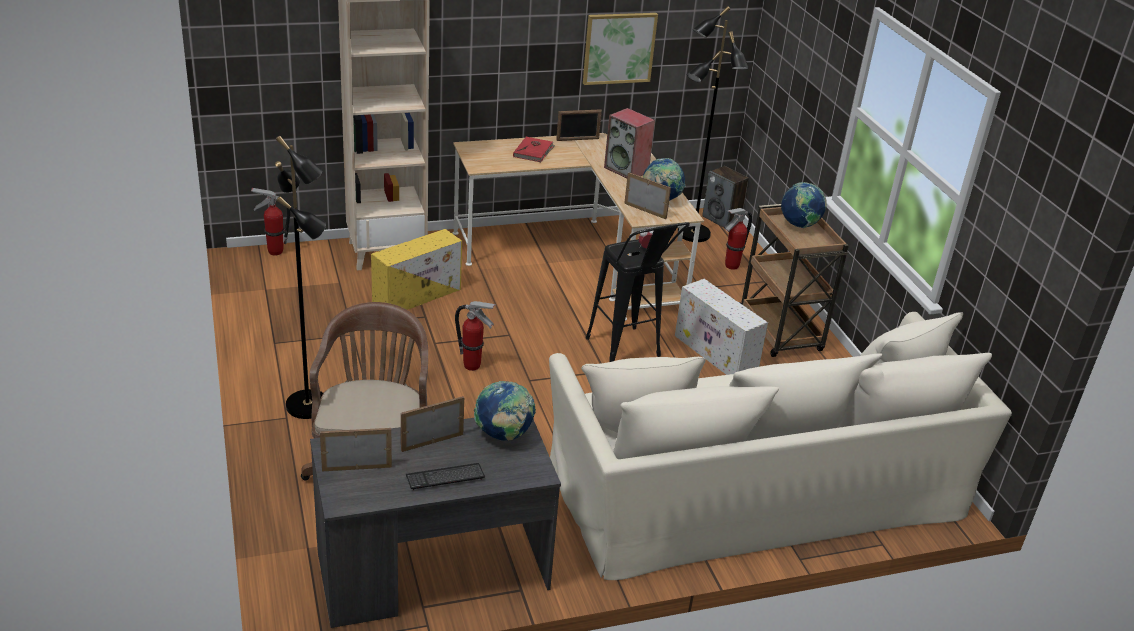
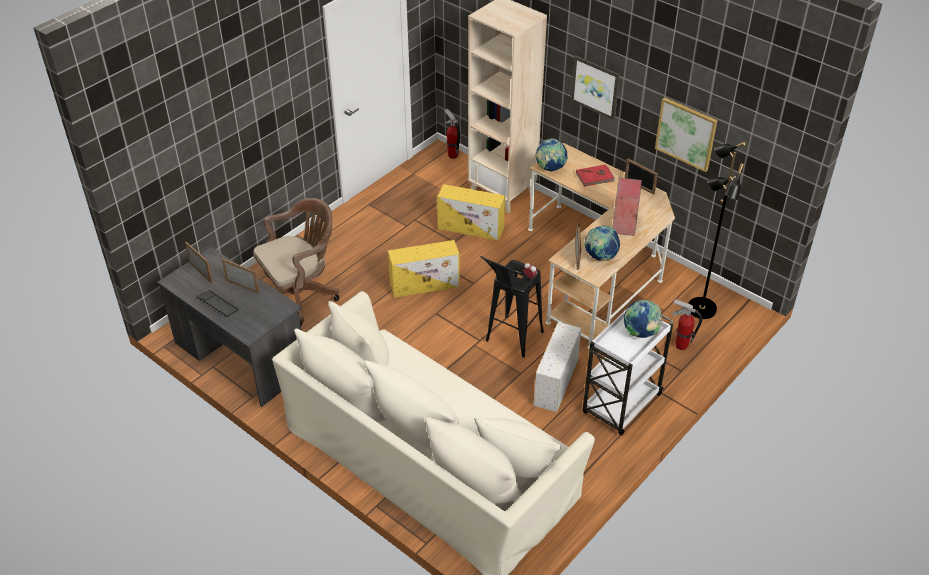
camera: 60 degrees right, 10 degrees up
black floor lamp [275,136,326,419] -> none
fire extinguisher [455,301,496,371] -> yellow storage box [388,240,460,298]
globe [474,381,536,441] -> globe moved to [535,138,568,171]
speaker [702,166,749,228] -> none
brown cart [739,204,849,357] -> white cart [583,309,674,436]
none -> picture [571,56,620,120]

